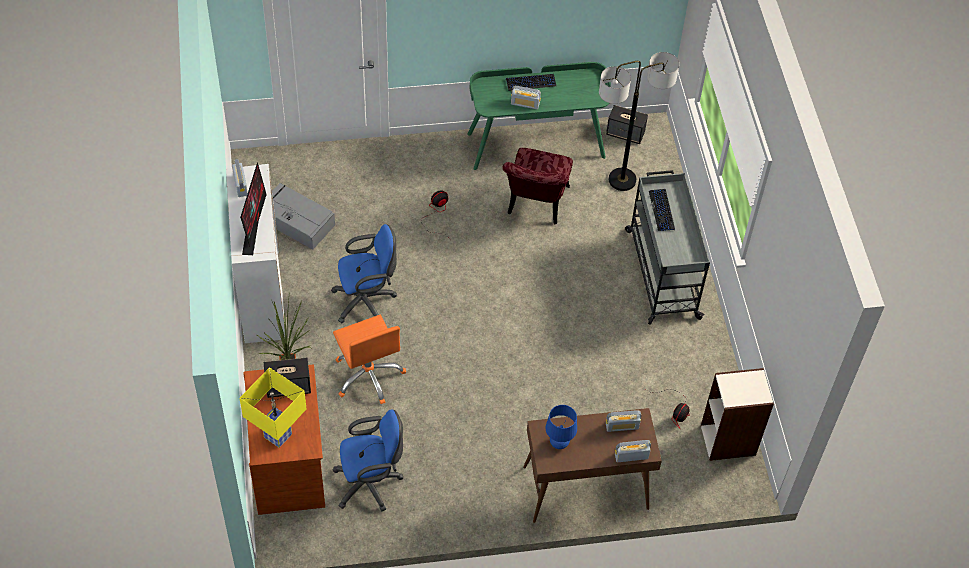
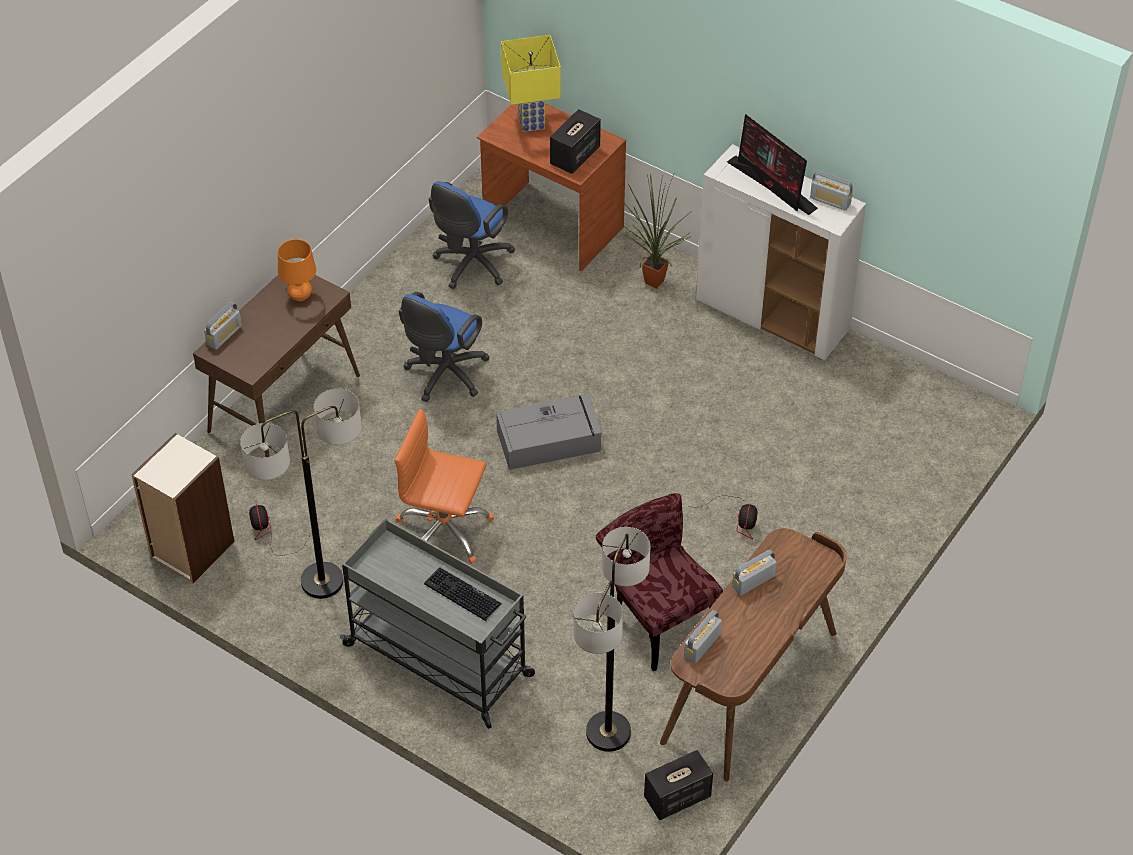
camera: 135 degrees right, 5 degrees down
grey storage box [272,183,335,250] -> grey storage box moved to [496,394,602,470]
blue office chair [331,224,397,323] -> blue office chair moved to [399,292,490,402]
orange office chair [333,315,406,404] -> orange office chair moved to [395,409,494,564]
green desk [467,62,611,170] -> brown desk [660,528,847,781]
keyboard [506,74,556,91] -> none
blue table lamp [546,405,577,449] -> orange table lamp [278,239,316,301]
radio [606,410,641,432] -> radio moved to [684,610,722,663]
none -> floor lamp [240,389,362,599]

